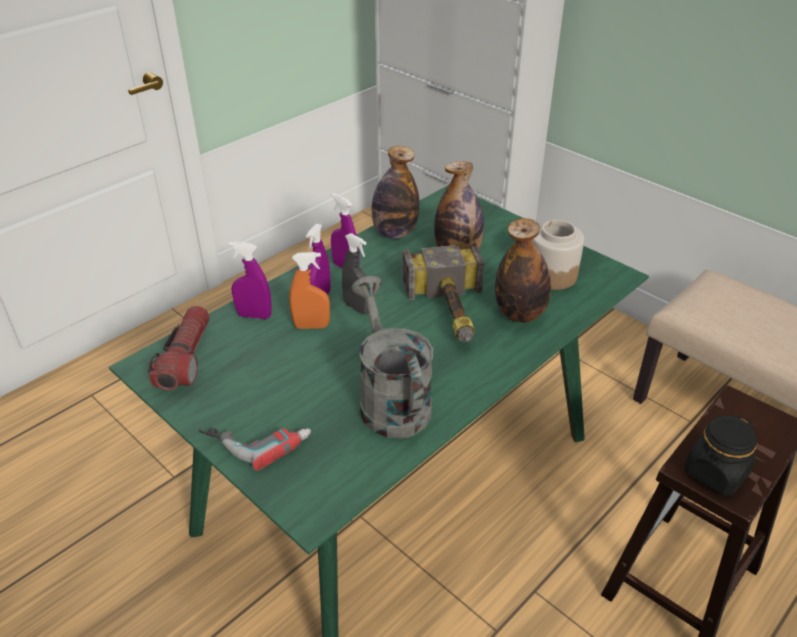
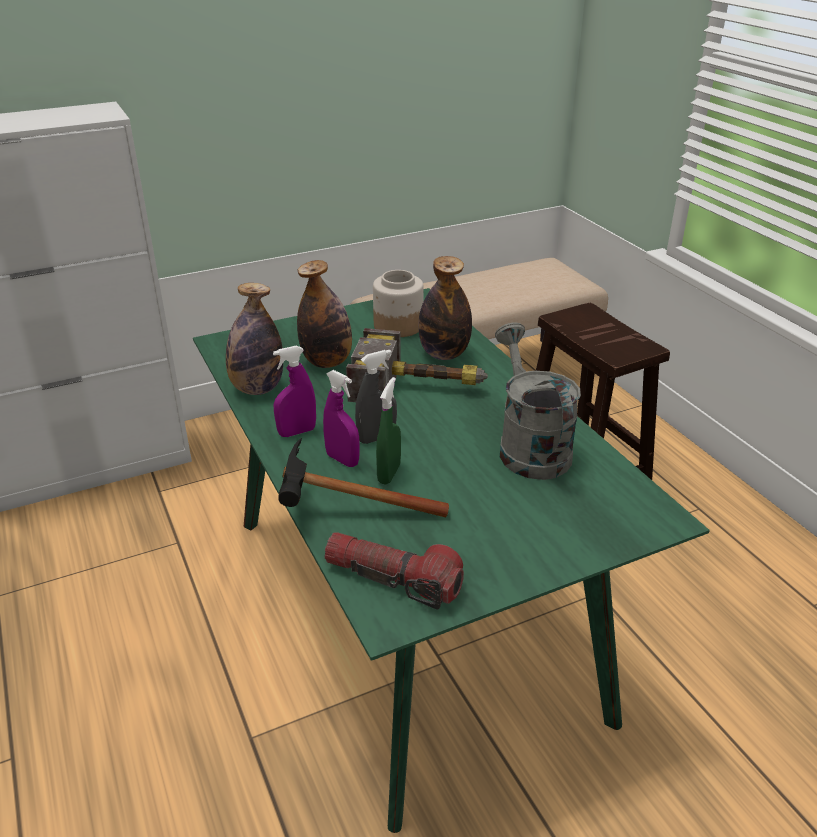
camera: 70 degrees left, 5 degrees down
power drill [199,428,311,471] -> none
purple spray bottle [228,242,272,319] -> hammer [278,438,449,517]
orange spray bottle [289,252,330,329] -> green spray bottle [376,377,401,484]
grey watering can [351,276,433,438] -> grey watering can turned 75 degrees clockwise [495,323,581,480]
black jar [684,415,756,496] -> none

